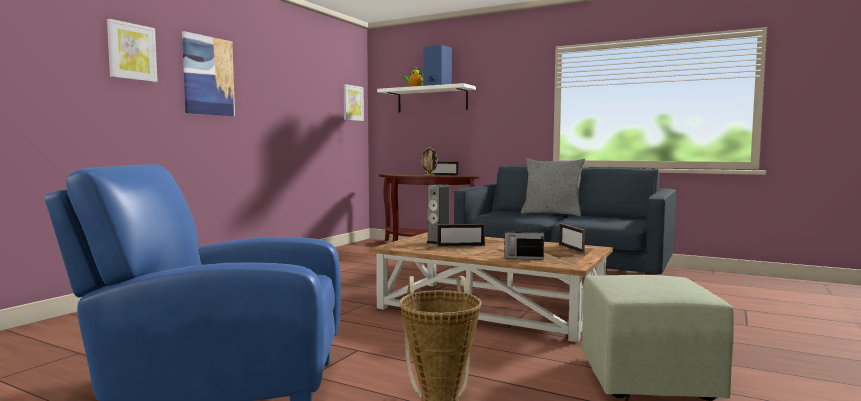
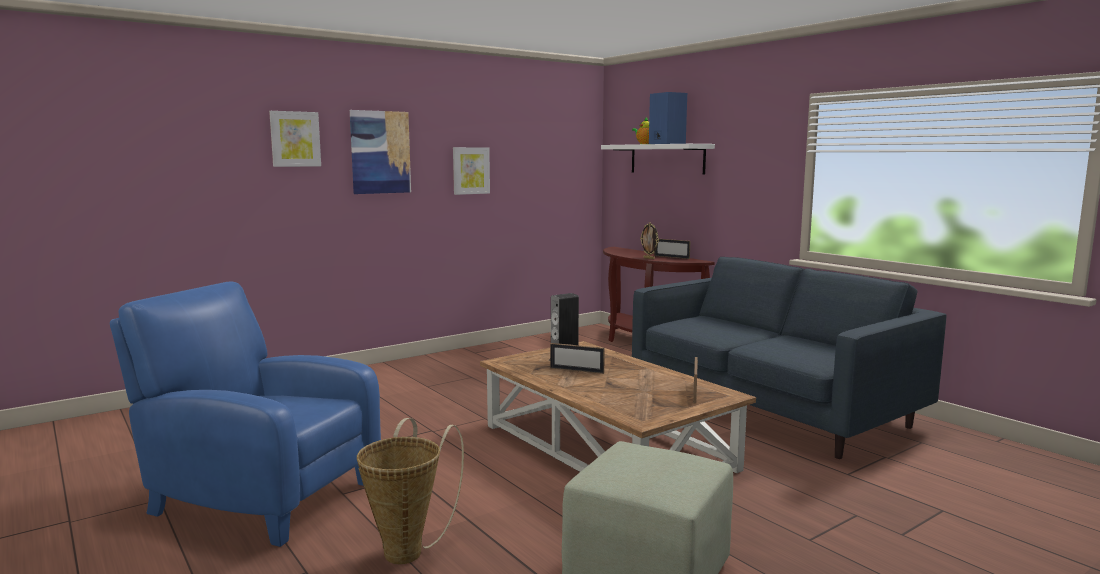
camera: 25 degrees right, 5 degrees up
picture [344,84,364,121] -> picture moved to [453,147,490,195]
radio [503,225,544,259] -> none
grey pillow [521,159,585,217] -> none

